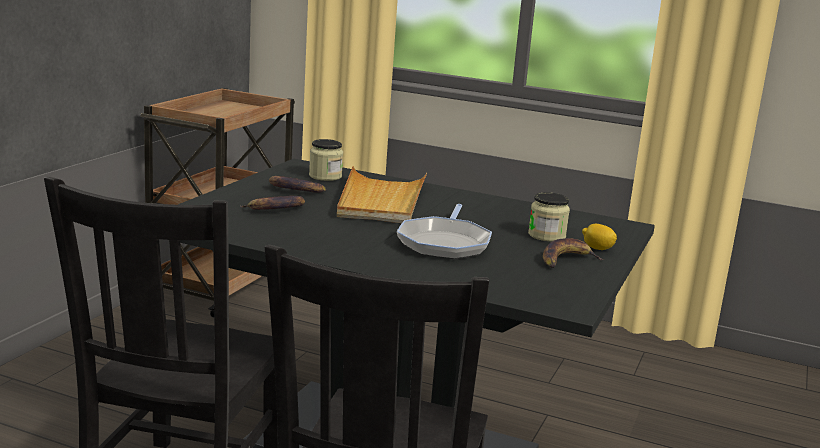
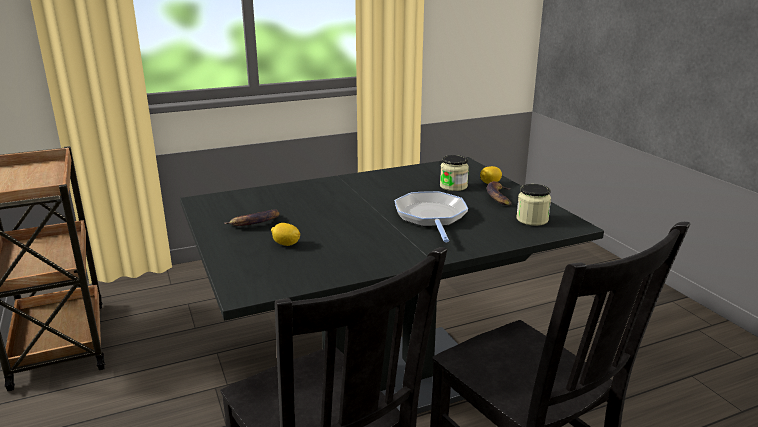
camera: 45 degrees left, 5 degrees up
banana [240,196,305,210] -> lemon [271,223,300,246]
jar [309,139,343,181] -> jar moved to [516,184,551,226]
beige tray [337,166,427,223] -> none
frying pan [397,204,492,260] -> frying pan turned 150 degrees counterclockwise [394,191,468,242]

